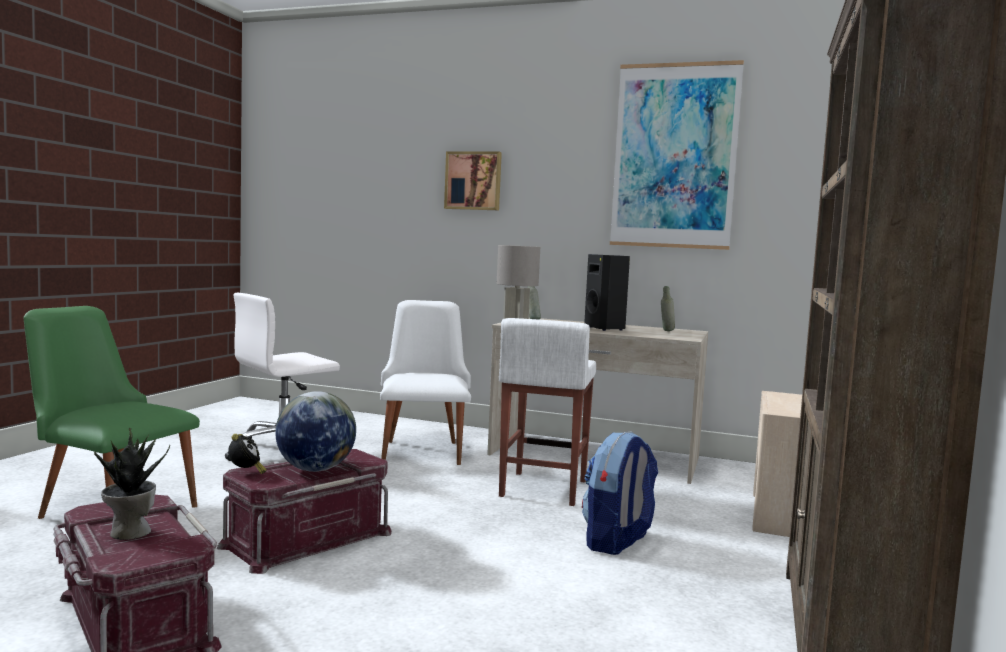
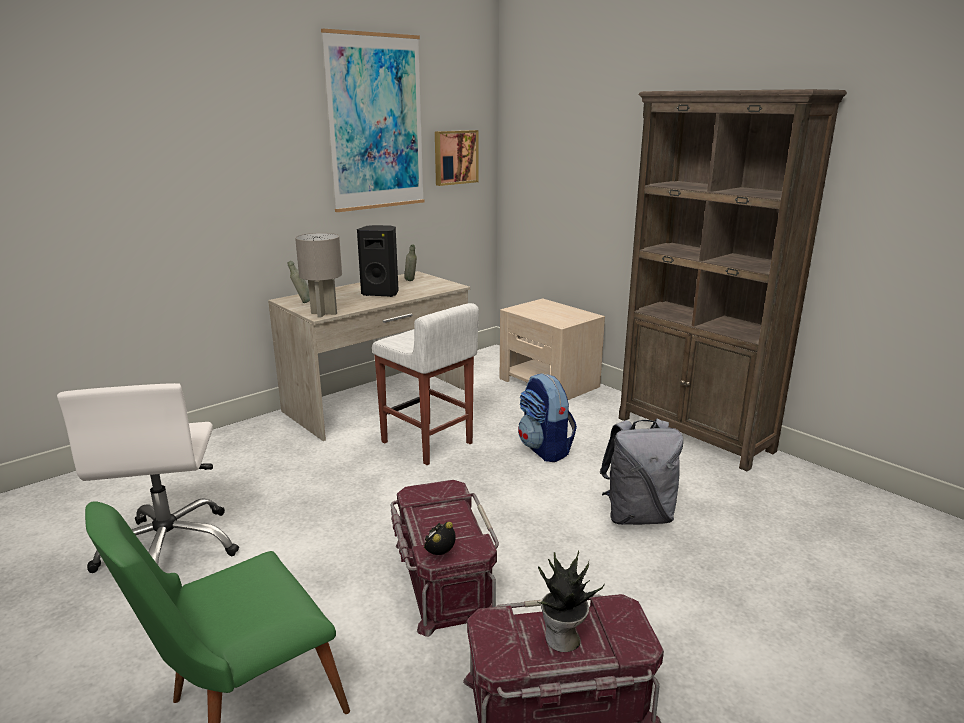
camera: 60 degrees left, 15 degrees up
alarm clock [228,434,267,474] -> alarm clock turned 75 degrees counterclockwise [424,522,456,555]
globe [275,391,356,472] -> none
white chair [380,300,471,465] -> none
picture [444,152,502,210] -> picture moved to [435,130,479,186]
none -> grey backpack [599,419,683,525]

